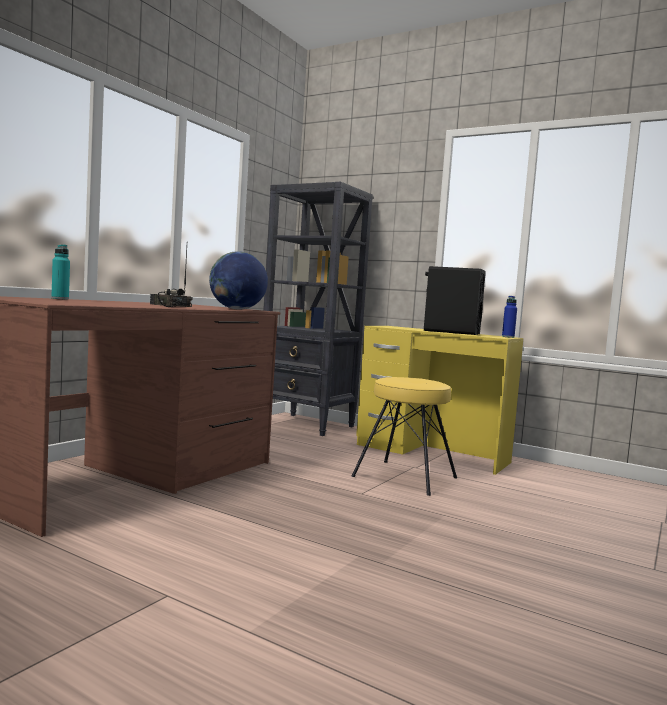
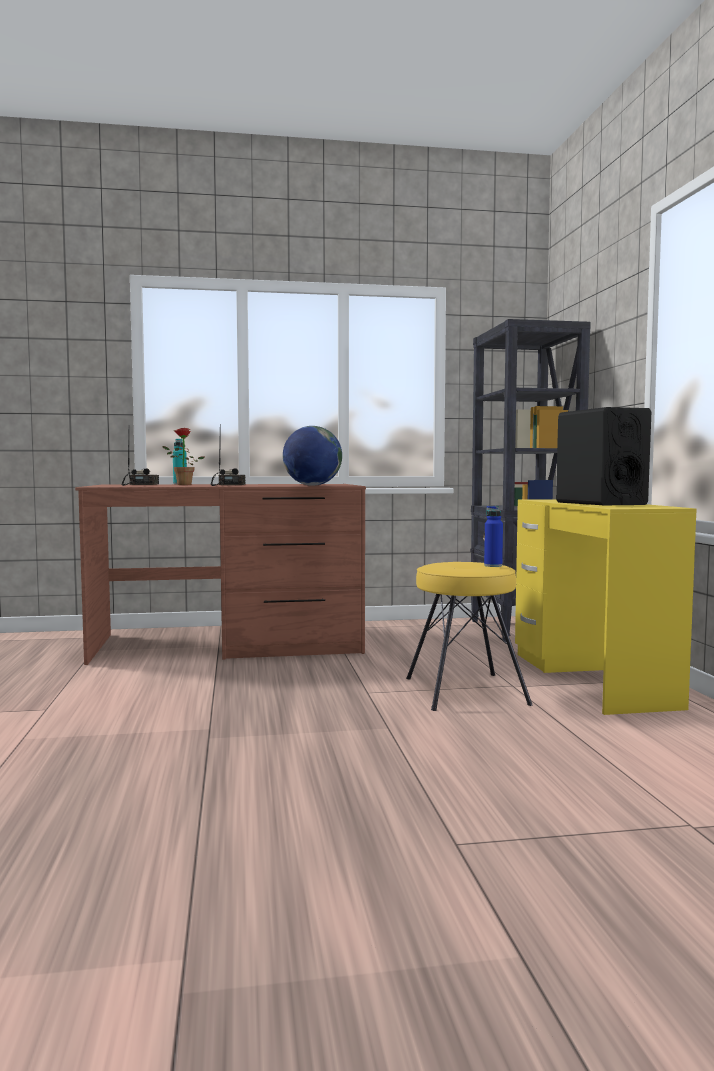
camera: 50 degrees right, 0 degrees up
blue bottle [502,296,517,338] -> blue bottle moved to [484,506,503,567]
none -> radio [122,435,159,486]
none -> potted plant [163,428,204,485]

